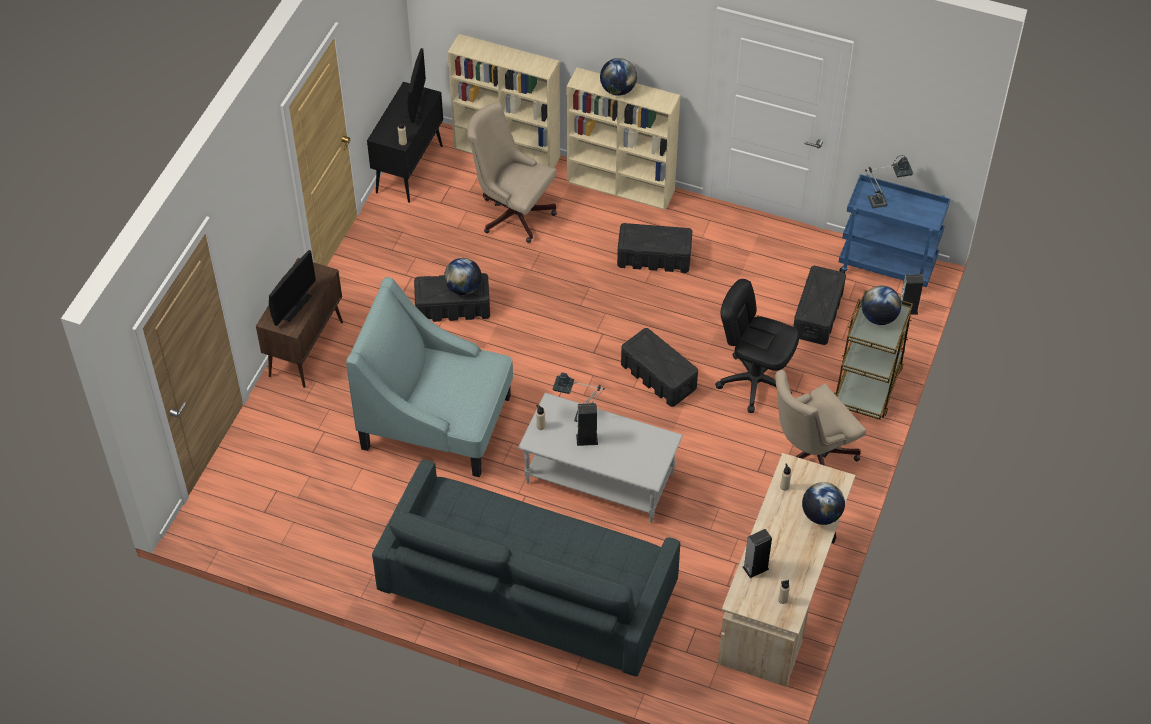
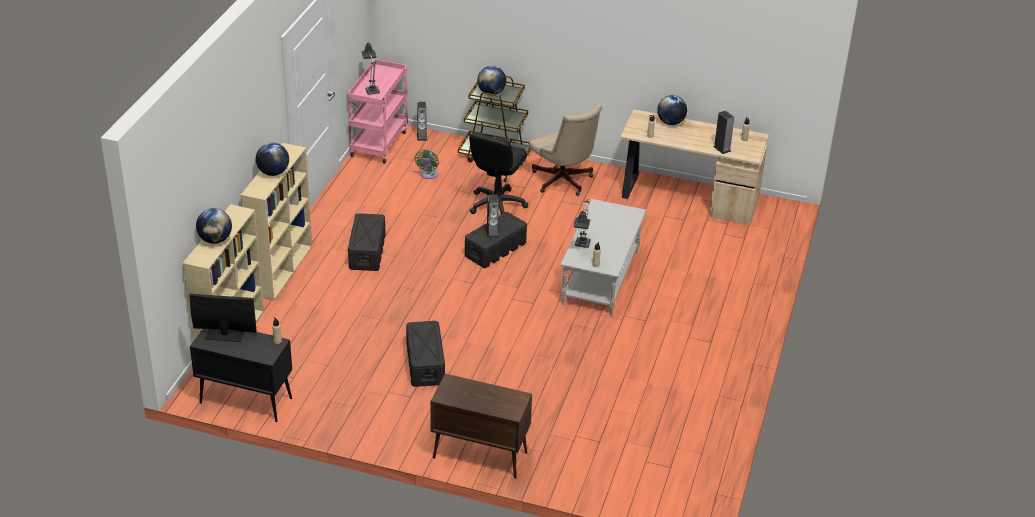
camera: 95 degrees left, 15 degrees down
monitor [269,250,316,326] -> none
turquoise armchair [346,277,513,478] -> none
grey sofa [372,459,680,677] -> none
globe [444,258,482,295] -> globe moved to [196,208,232,244]
beige office chair [467,102,557,243] -> none
speaker [576,403,598,446] -> speaker moved to [486,195,499,238]
black storage box [793,266,846,345] -> green fan [415,150,439,179]
blue cart [839,174,950,287] -> pink cart [347,59,408,163]

